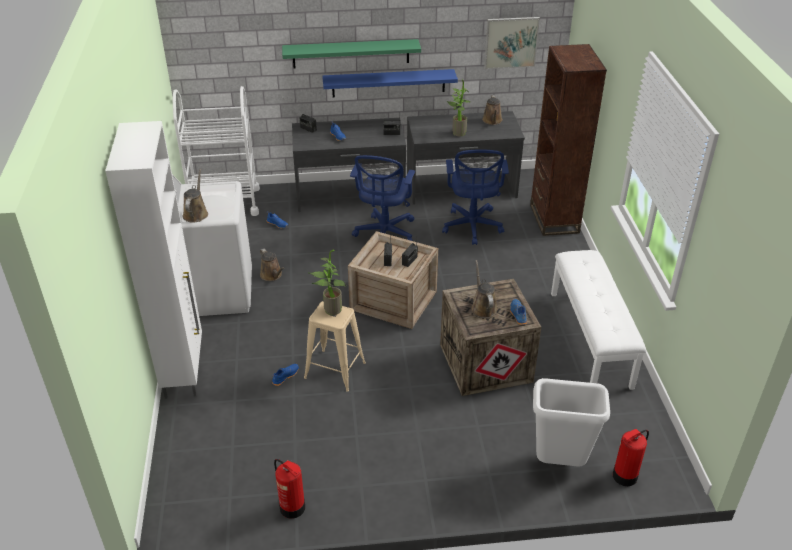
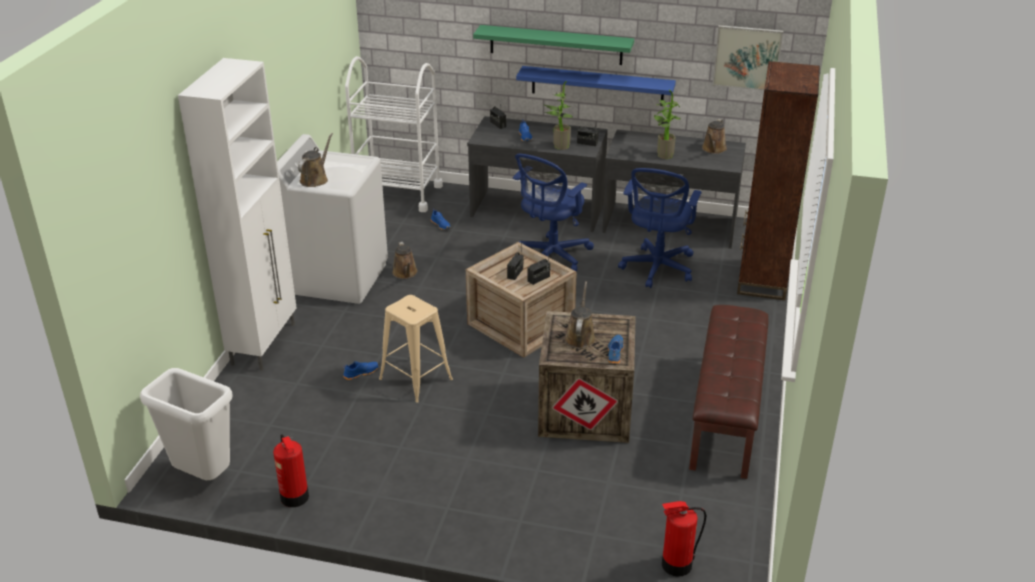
camera: 20 degrees right, 5 degrees down
potted plant [308,250,346,315] -> potted plant moved to [544,81,573,150]
white trash can [533,378,610,466] -> white trash can moved to [140,368,233,480]
white bench [551,250,646,390] -> brown bench [689,305,769,479]

